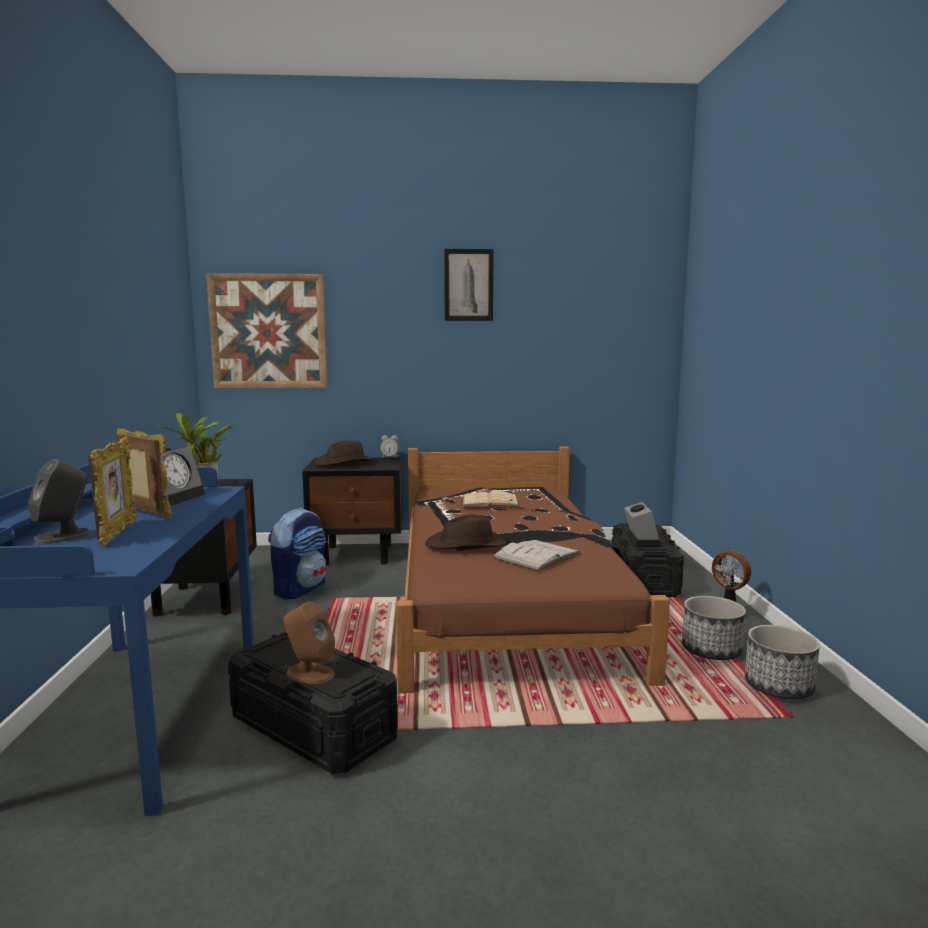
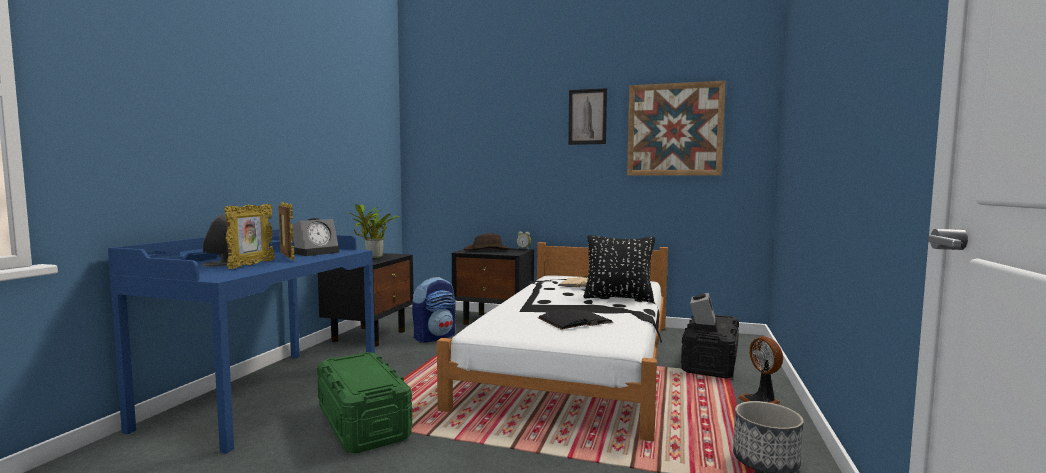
camera: 20 degrees right, 5 degrees down
picture [206,273,327,388] -> picture moved to [627,81,726,176]
black storage box [228,632,398,774] -> green storage box [317,352,412,453]
brown speaker [284,601,335,684] -> none
brown bed [396,446,670,693] -> white bed [437,242,668,441]
brown hat [425,515,507,549] -> none
white book [492,540,581,571] -> black book [538,309,613,330]
planter [682,596,746,660] -> none
none -> black pillow [584,235,655,303]

